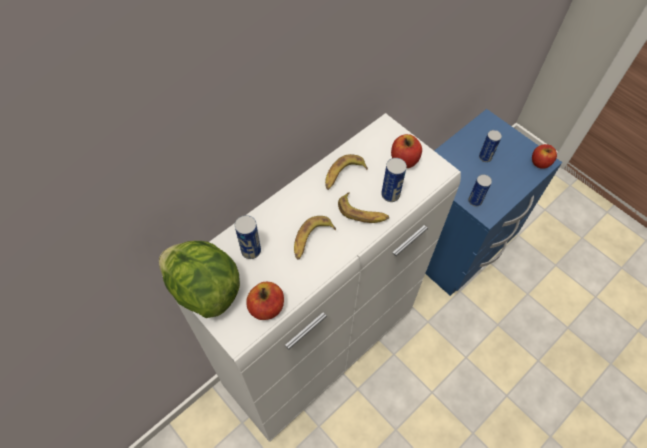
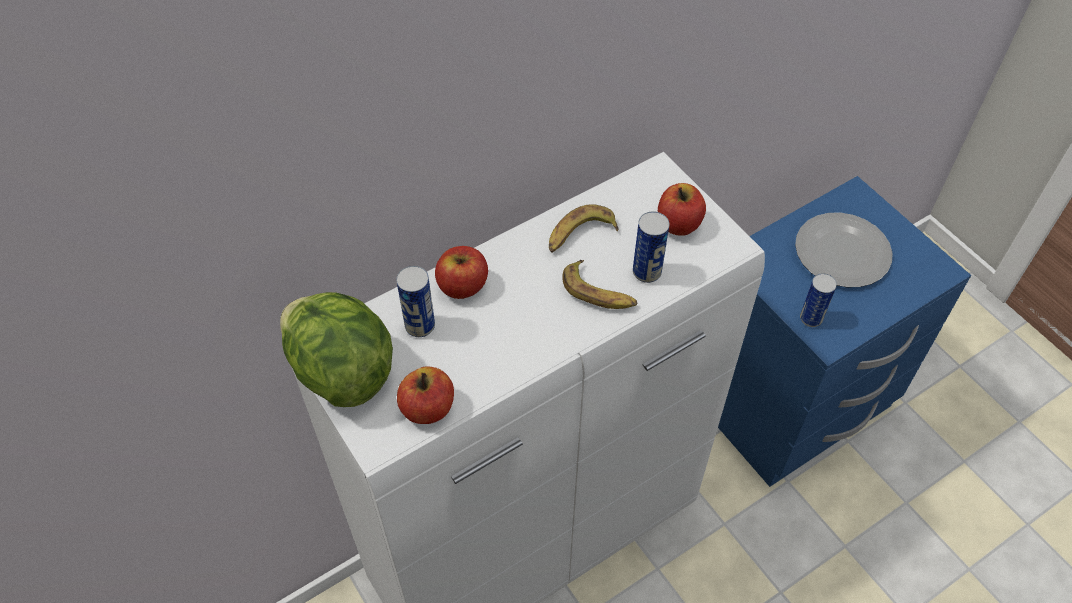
camera: 10 degrees right, 5 degrees down
banana [294,216,336,260] -> none
can [479,130,502,162] -> plate [795,213,893,287]
apple [532,144,557,169] -> apple moved to [435,246,488,299]

